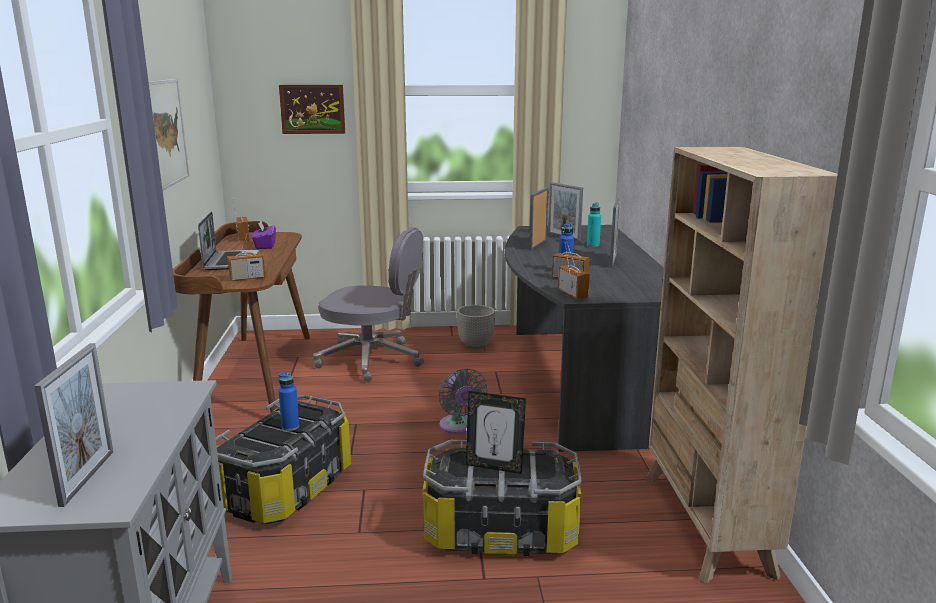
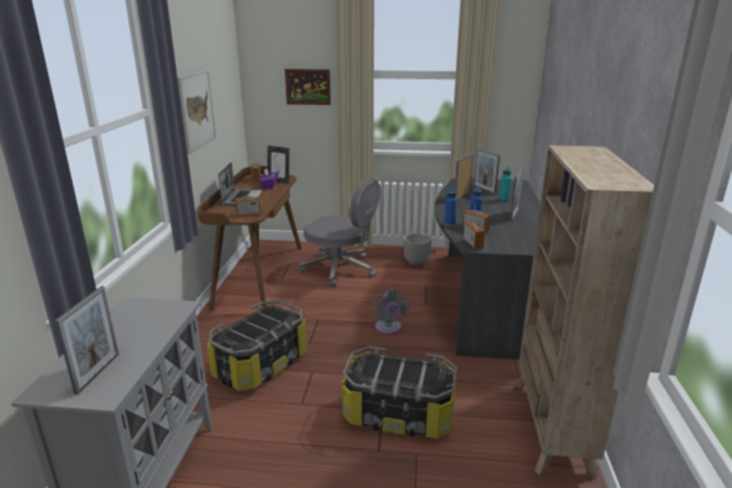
camera: 10 degrees right, 5 degrees up
blue bottle [278,373,299,431] -> blue bottle moved to [444,189,457,226]
picture frame [466,391,526,474] -> picture frame moved to [268,146,289,184]

